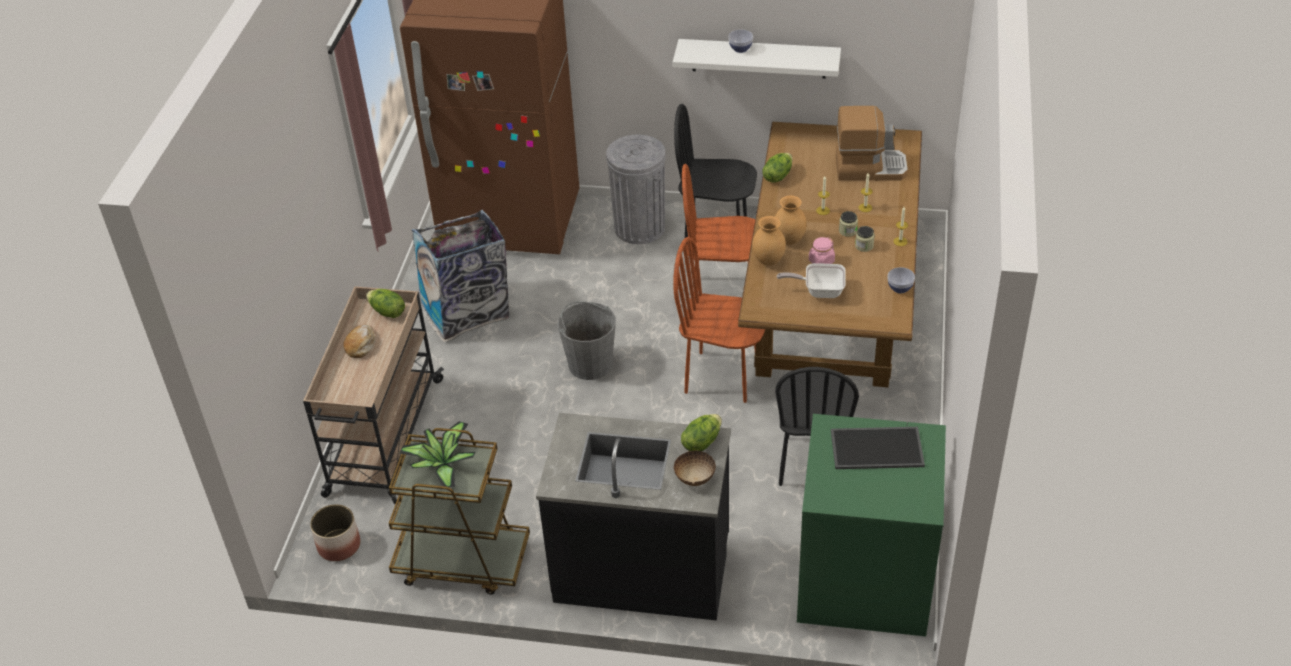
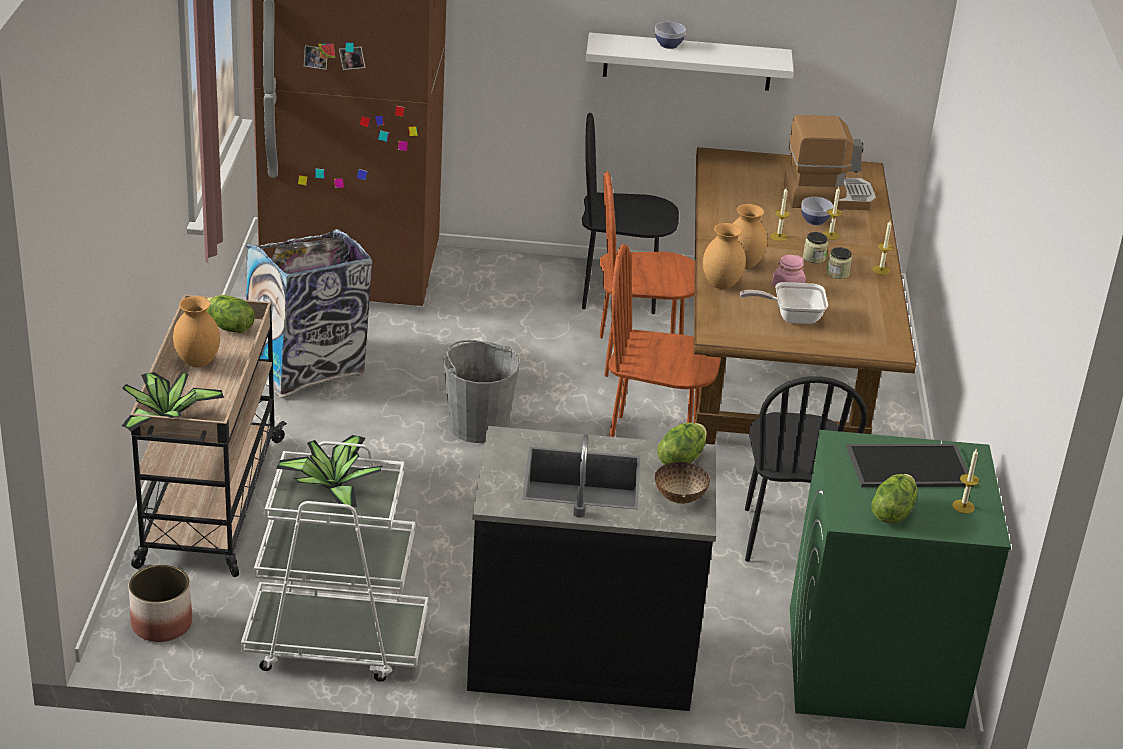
camera: 10 degrees left, 10 degrees down
bread [343,325,375,358] -> brown vase [173,296,220,367]
brown cart [389,428,530,595] -> white cart [241,441,428,682]
grey trash can [606,135,665,244] -> none
lettuce [762,153,793,183] -> lettuce moved to [871,474,918,524]
bowl [888,267,915,293] -> bowl moved to [801,197,833,225]
none -> potted plant [122,372,224,432]
none -> candle [952,449,979,514]

